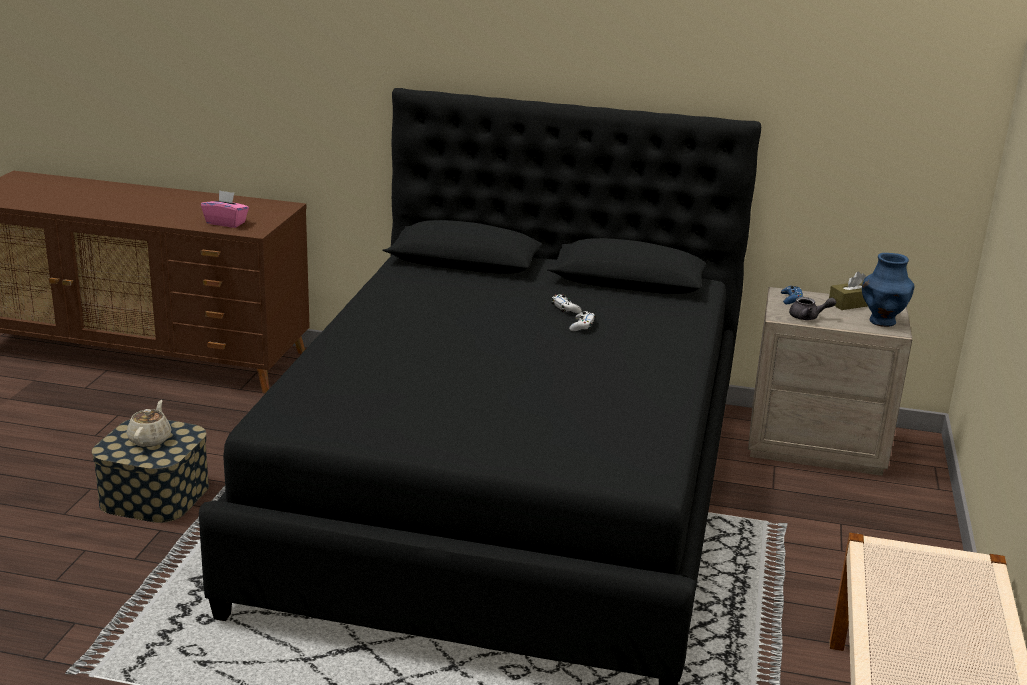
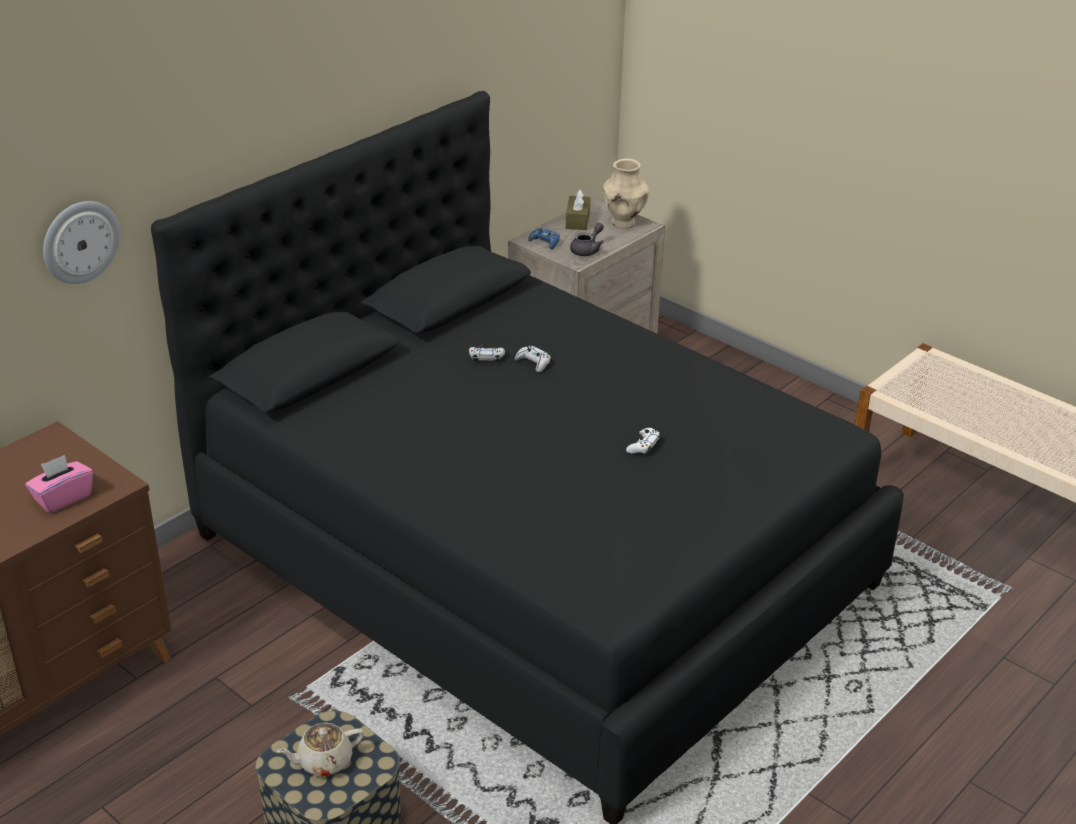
camera: 60 degrees left, 10 degrees up
beige teapot [127,400,172,447] -> beige teapot turned 60 degrees counterclockwise [277,723,364,776]
blue vase [862,253,914,327] -> beige vase [603,158,649,229]
none -> wall clock [43,201,120,284]
none -> white game controller [626,428,661,454]

